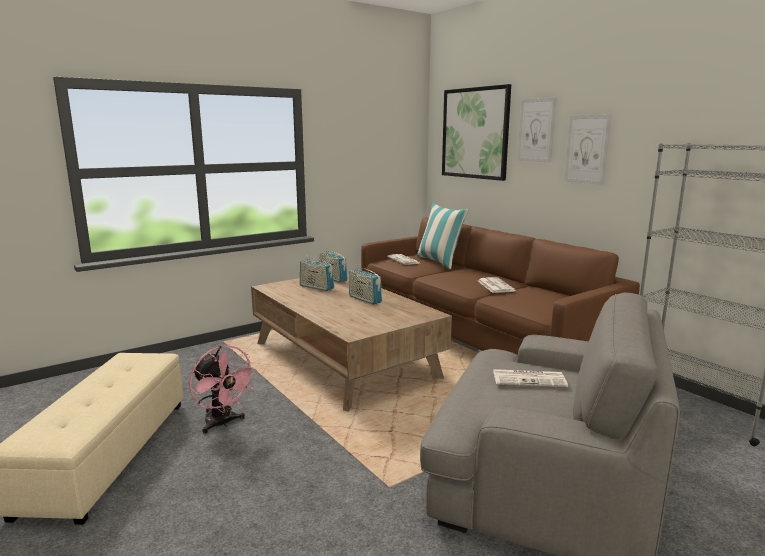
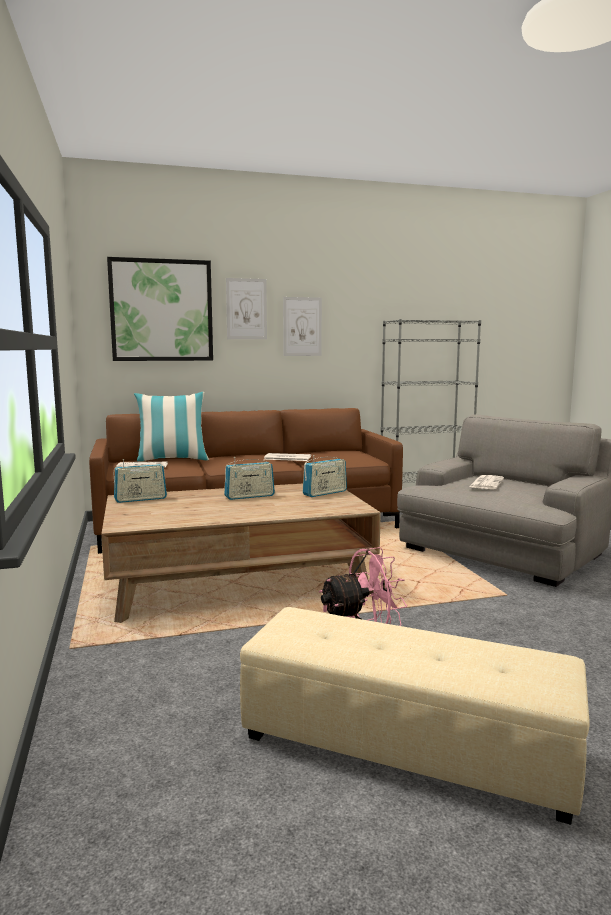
camera: 70 degrees left, 5 degrees down
radio [300,255,334,291] -> radio moved to [303,455,347,497]

